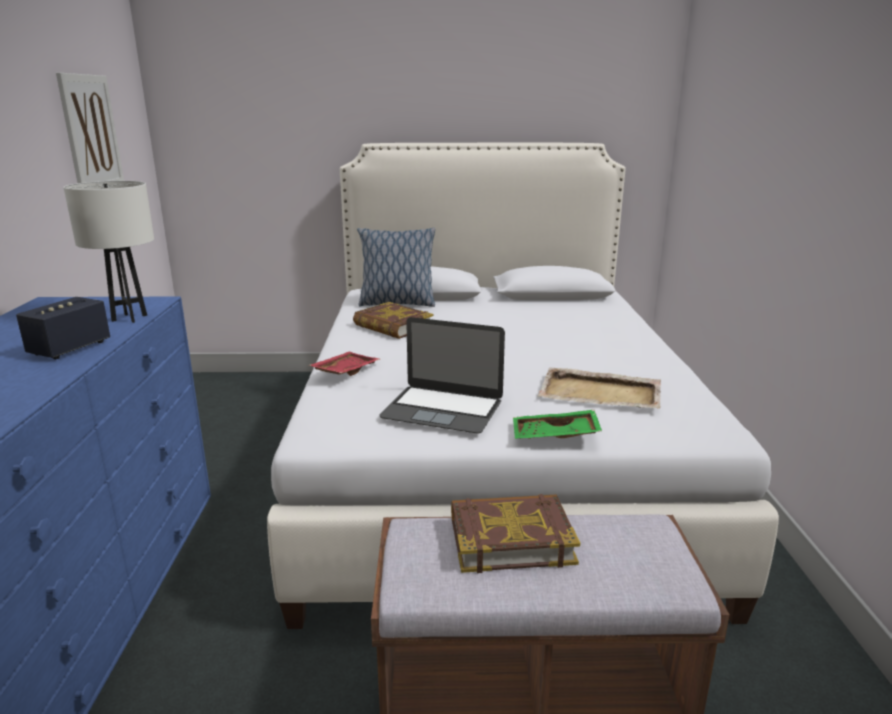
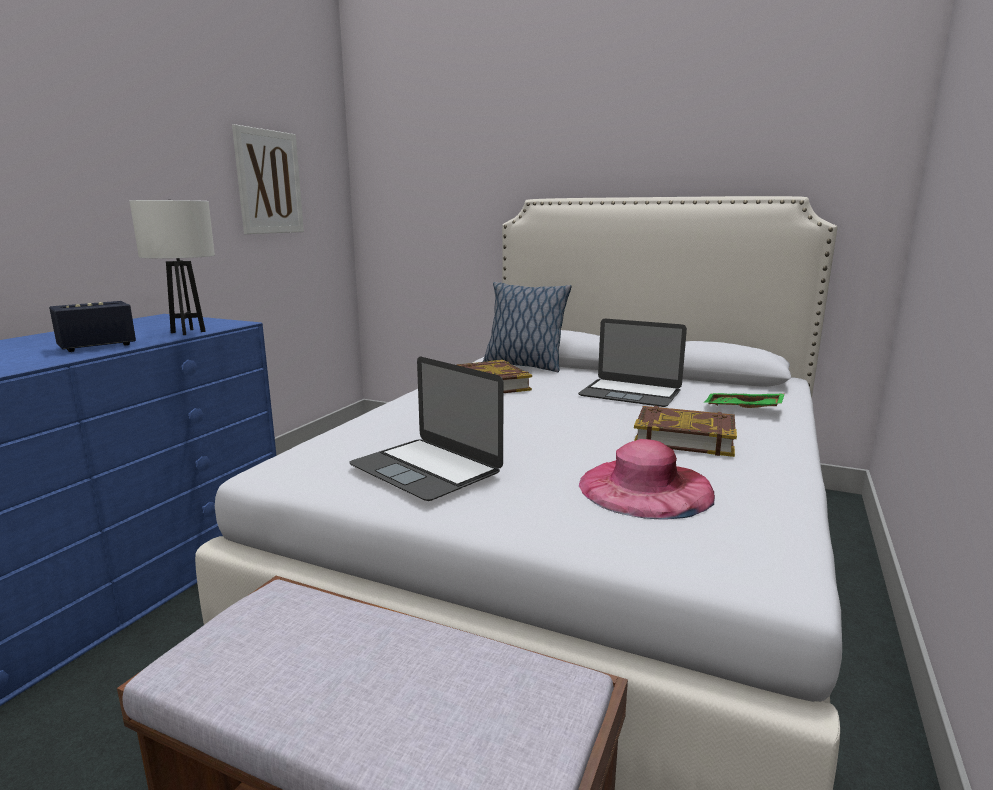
camera: 25 degrees right, 5 degrees down
red tray [309,352,380,376] -> none
book [451,494,580,573] -> book moved to [634,406,737,457]
green tray [513,410,602,439] -> green tray moved to [704,393,785,408]
beige tray [537,367,661,409] -> pink hat [579,439,715,520]
none -> laptop [578,319,687,407]

